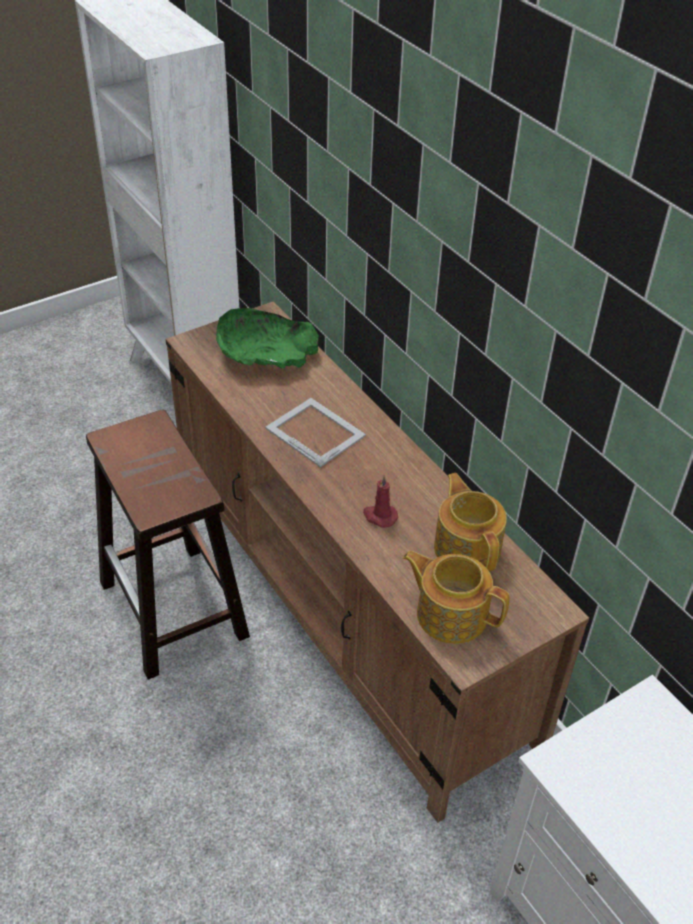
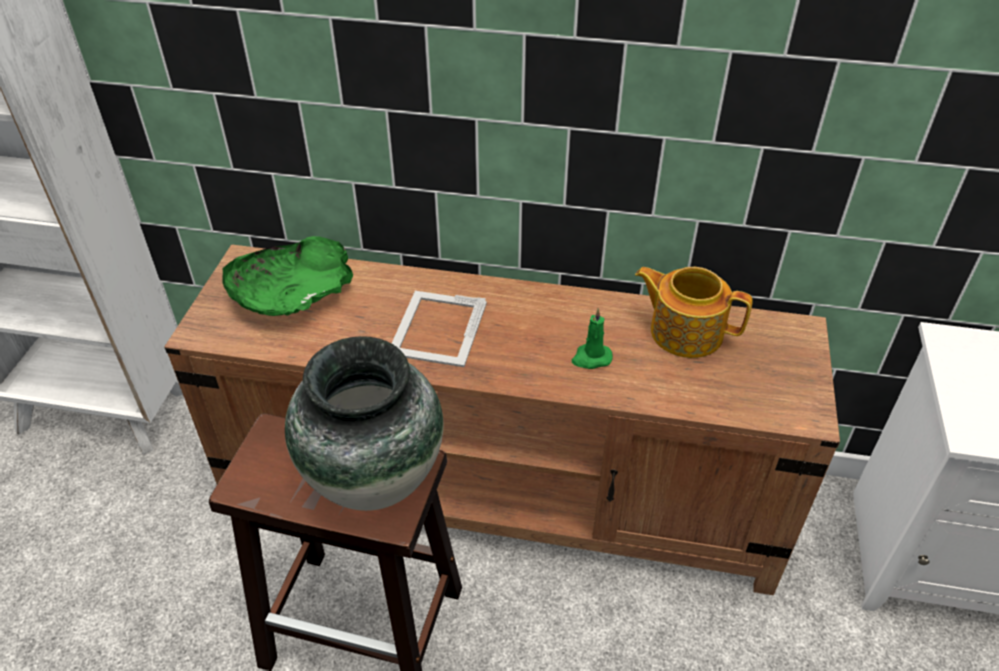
camera: 45 degrees left, 0 degrees up
picture frame [265,398,366,467] -> picture frame turned 75 degrees counterclockwise [392,291,487,367]
red candle [363,475,398,528] -> green candle [572,308,613,369]
teapot [403,551,510,644] -> none
none -> vase [285,336,443,511]

